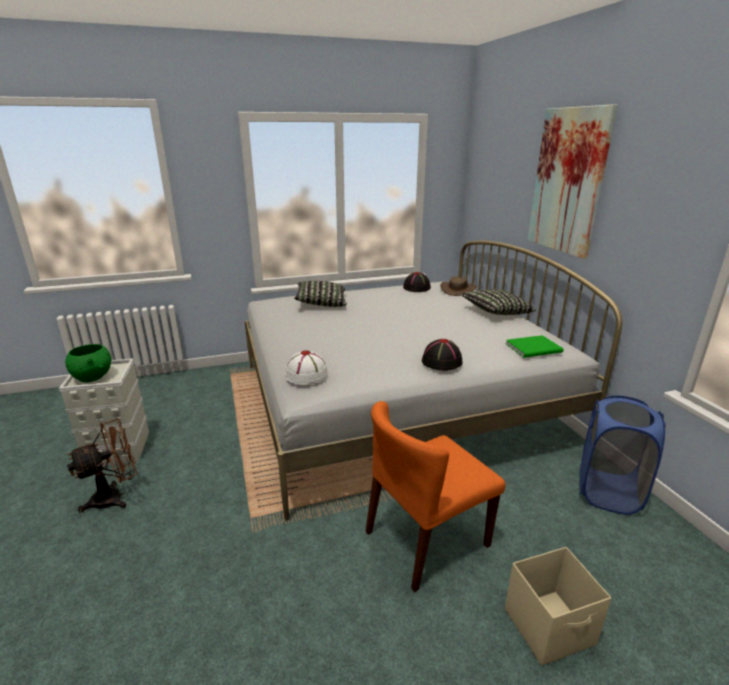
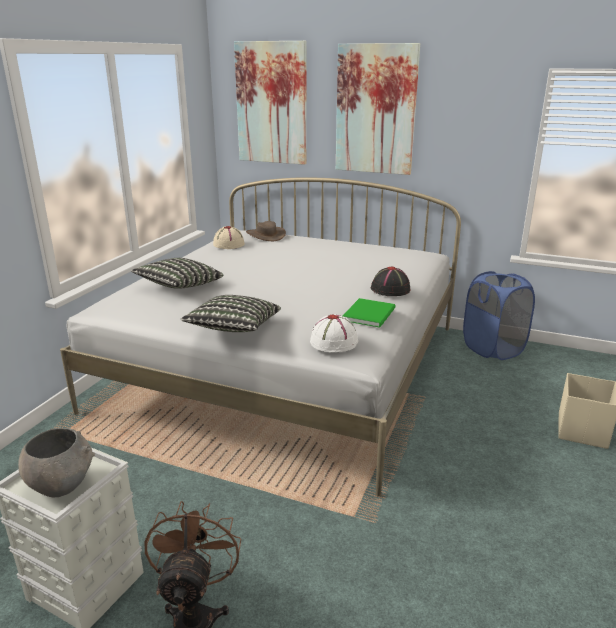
camera: 50 degrees left, 0 degrees up
green bowl [65,344,112,382] -> grey bowl [18,428,95,497]
orange chair [365,401,505,592] -> none
black hat [403,272,431,292] -> beige hat [213,226,245,249]
pillow [461,289,536,315] -> pillow moved to [181,295,281,332]
green book [505,335,564,358] -> green book moved to [343,298,395,328]
none -> picture [234,41,307,165]

